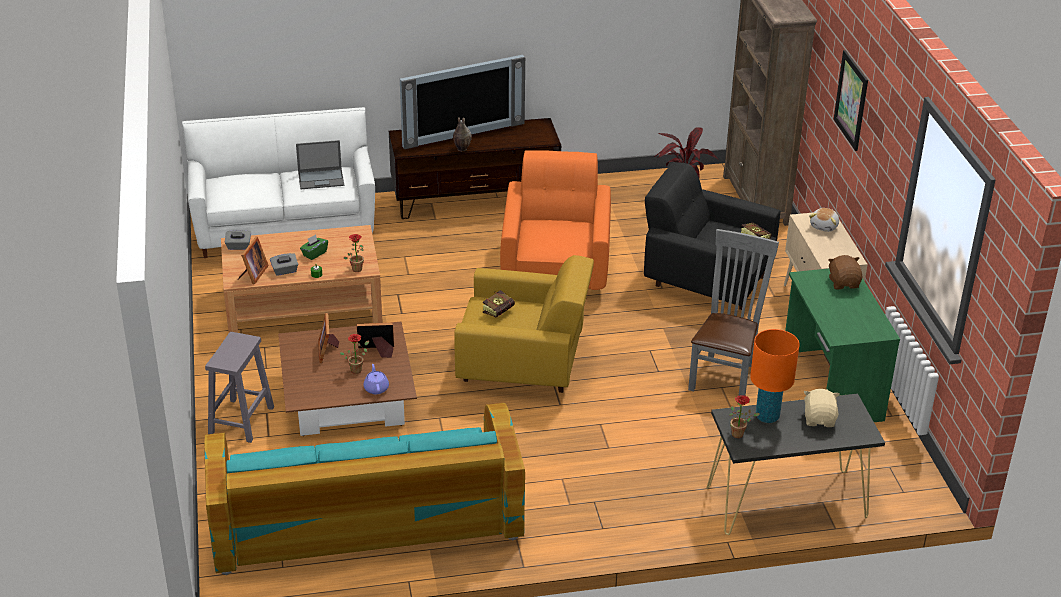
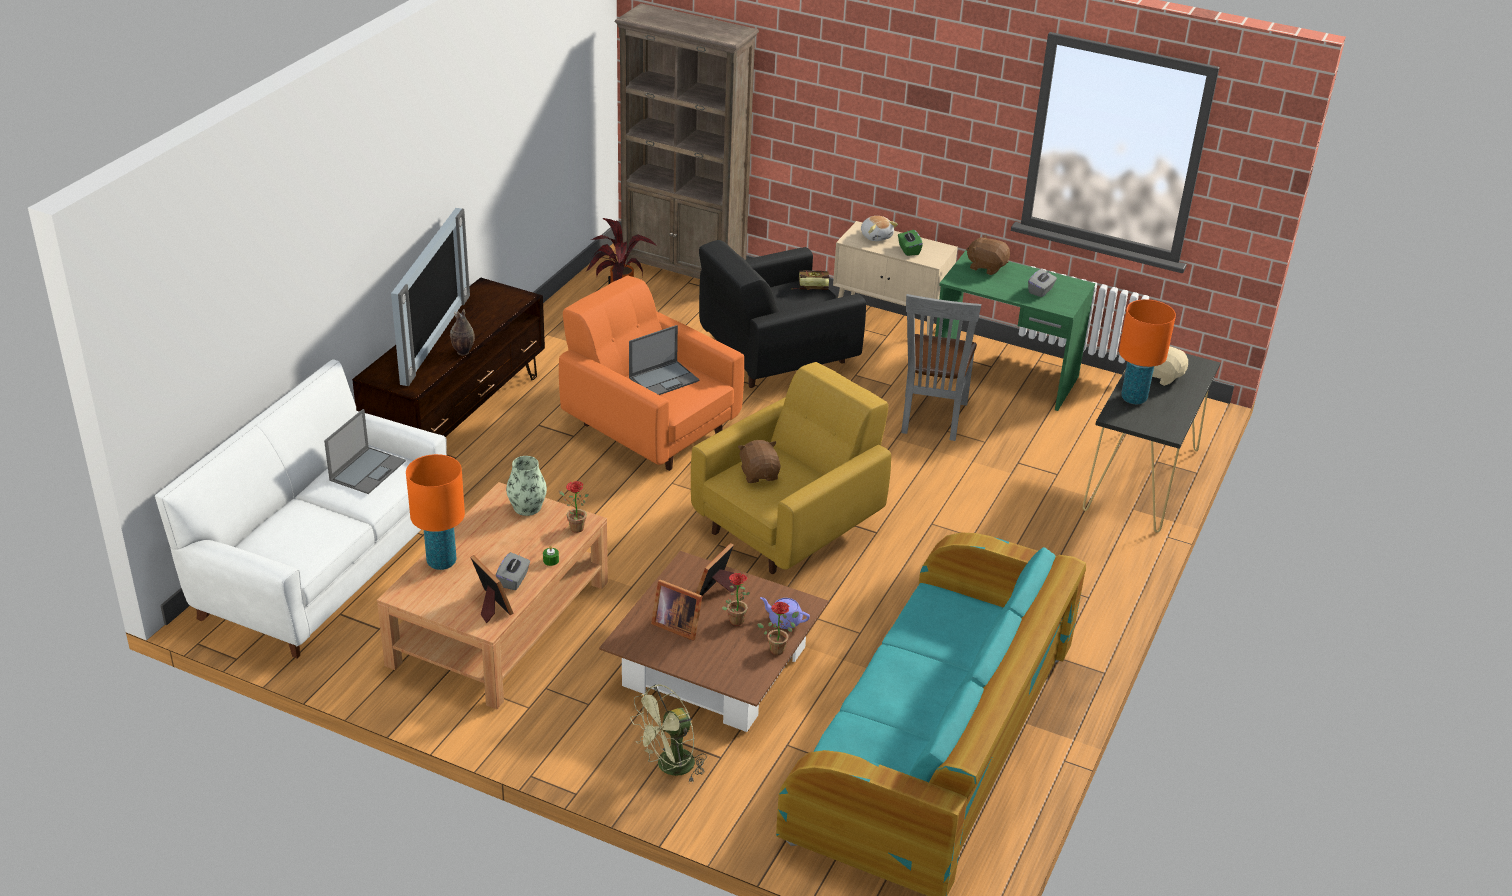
camera: 55 degrees left, 0 degrees up
grey stool [205,332,274,443] -> green fan [630,684,707,784]
grey tissue box [225,230,251,250] -> grey tissue box moved to [1028,269,1057,297]
green tissue box [300,235,328,260] -> green tissue box moved to [898,230,923,256]
book [483,290,515,317] -> brown plush toy [738,440,781,483]
grey chair [688,229,779,396] -> grey chair turned 135 degrees counterclockwise [901,294,981,441]
potted plant [729,395,760,438] -> potted plant moved to [757,602,799,655]
picture [834,50,868,151] -> none
none -> orange table lamp [406,454,465,570]
none -> vase [506,456,547,516]
none -> laptop [629,325,700,395]

